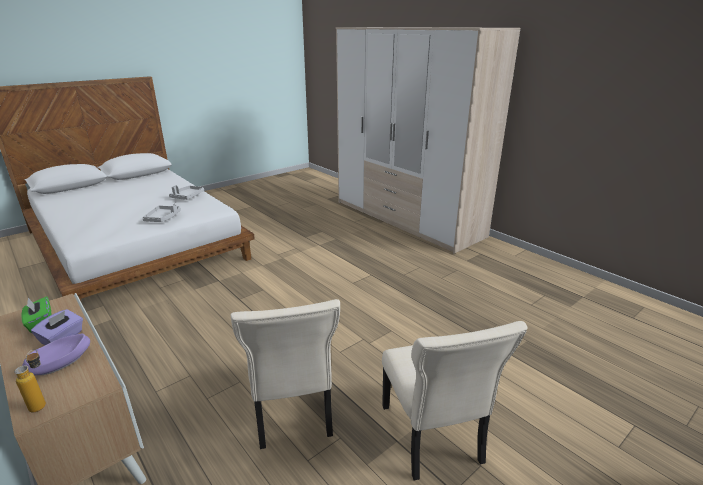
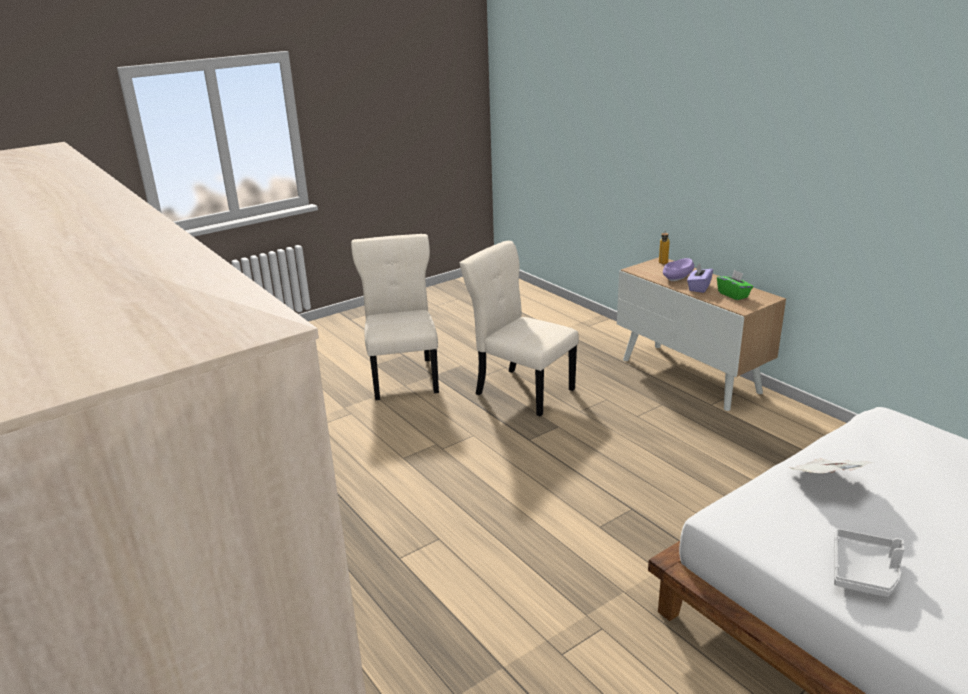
camera: 175 degrees left, 0 degrees up
grey tray [142,203,181,222] -> newspaper [789,459,874,473]
beige chair [230,299,340,449] -> beige chair turned 45 degrees counterclockwise [460,241,579,417]

